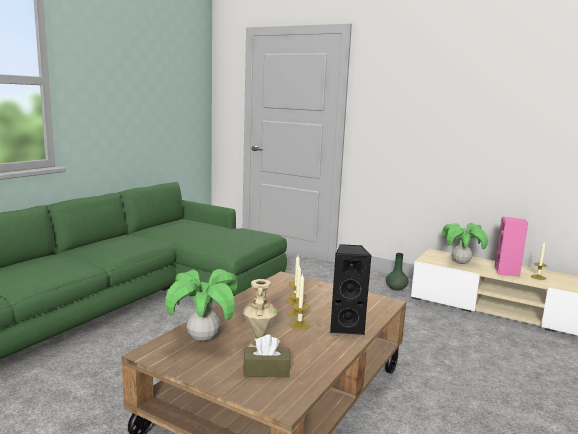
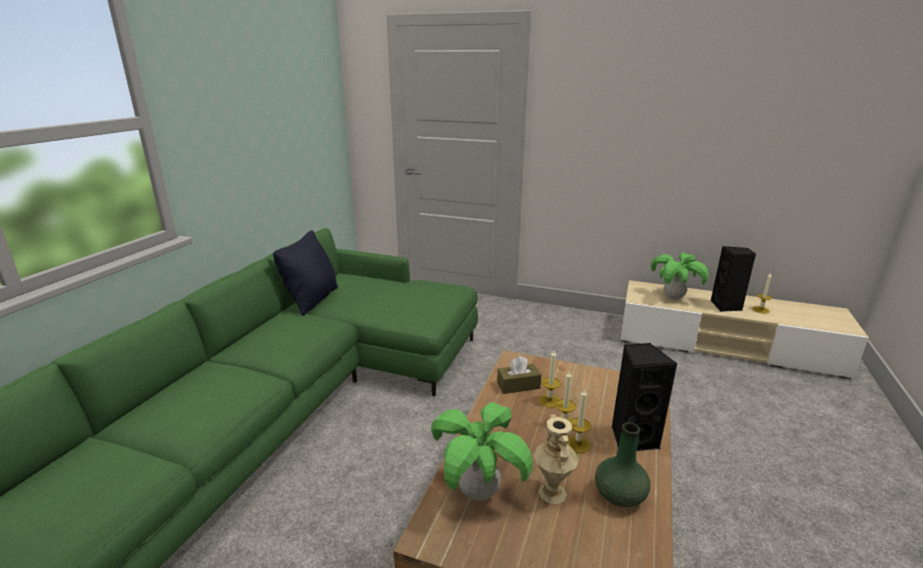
camera: 10 degrees left, 10 degrees up
brown tissue box [243,334,290,377] -> brown tissue box moved to [497,356,541,394]
green vase [386,253,409,291] -> green vase moved to [595,422,651,507]
pink speaker [494,216,528,276] -> black speaker [711,246,756,312]
none -> black pillow [273,230,338,316]

